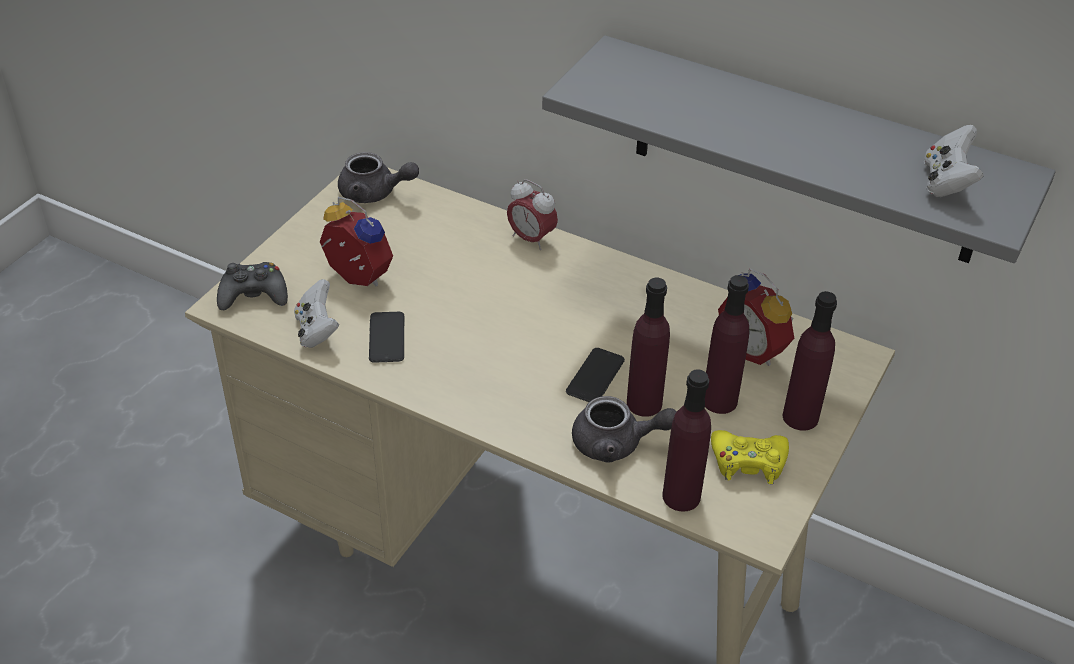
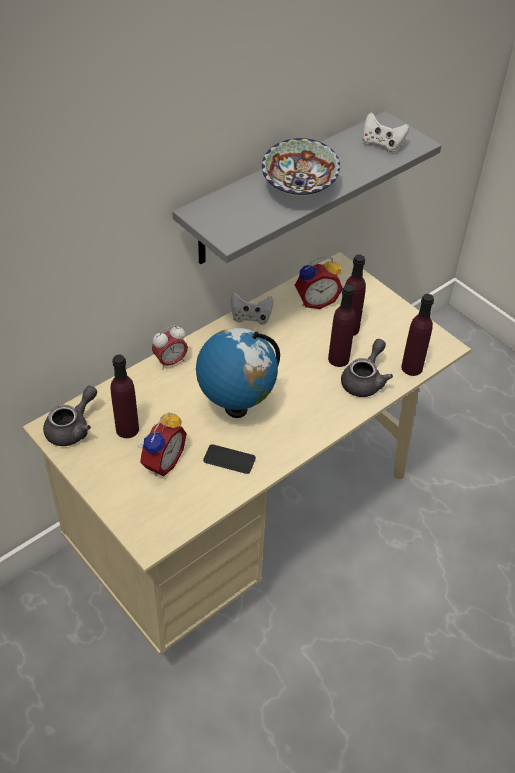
camera: 70 degrees left, 5 degrees up
black game controller [217,262,288,310] -> none
white game controller [294,279,339,348] -> white game controller moved to [231,293,274,325]
alarm clock [320,197,393,286] -> alarm clock turned 150 degrees clockwise [138,412,187,476]
phone [566,348,625,402] -> none
yellow game controller [711,430,789,484] -> none
purple bottle [783,291,837,431] -> purple bottle moved to [111,355,139,438]
none -> globe [196,328,280,418]
none -> bowl [262,138,340,197]

